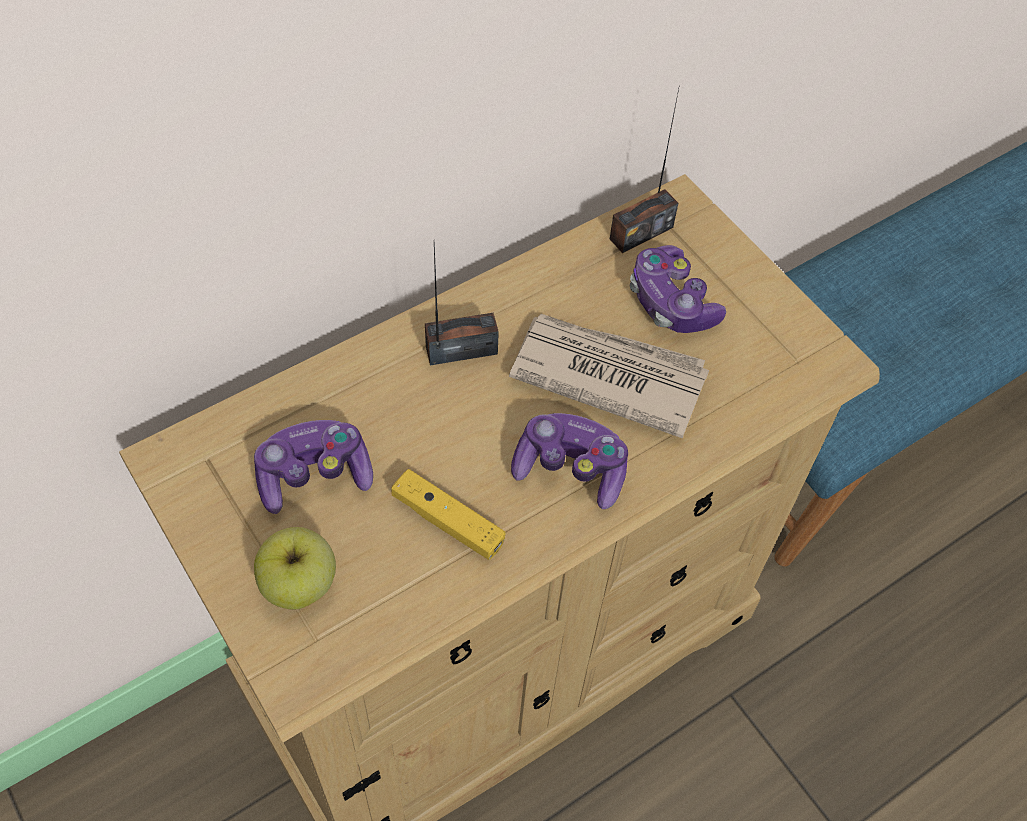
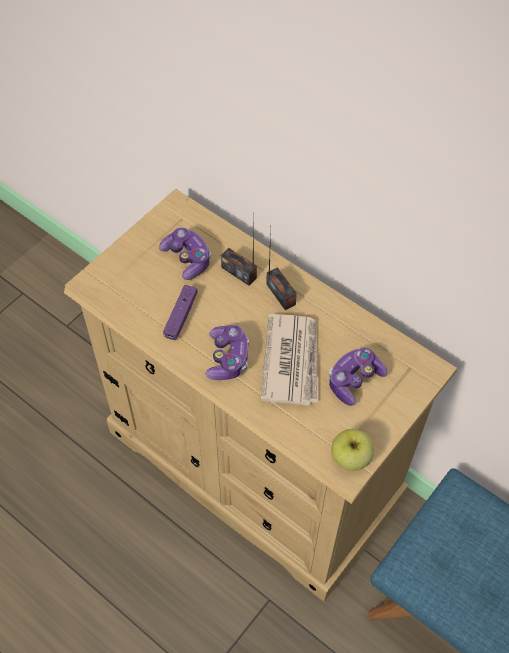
camera: 75 degrees right, 0 degrees up
apple [254,527,336,610] -> apple moved to [331,429,374,471]
yellow game controller [391,469,505,560] -> purple game controller [163,285,198,340]
radio [610,85,680,253] -> radio moved to [221,213,257,286]

